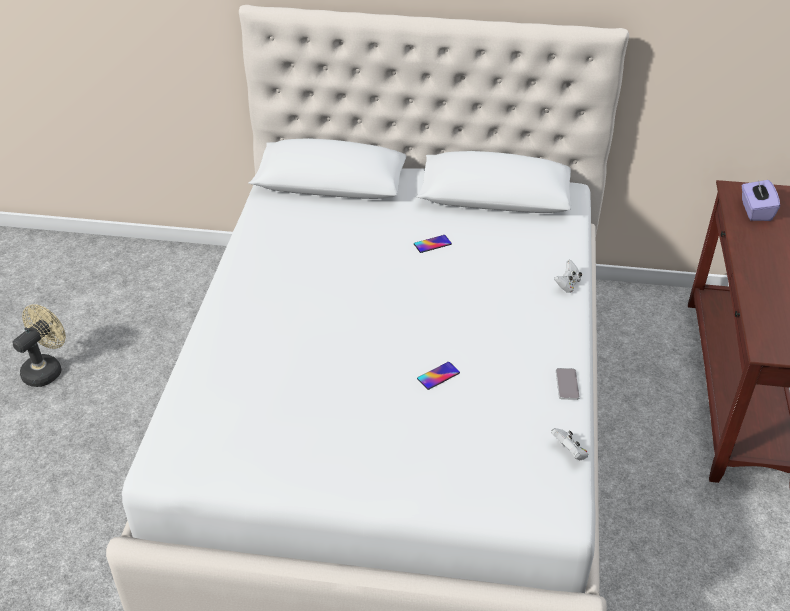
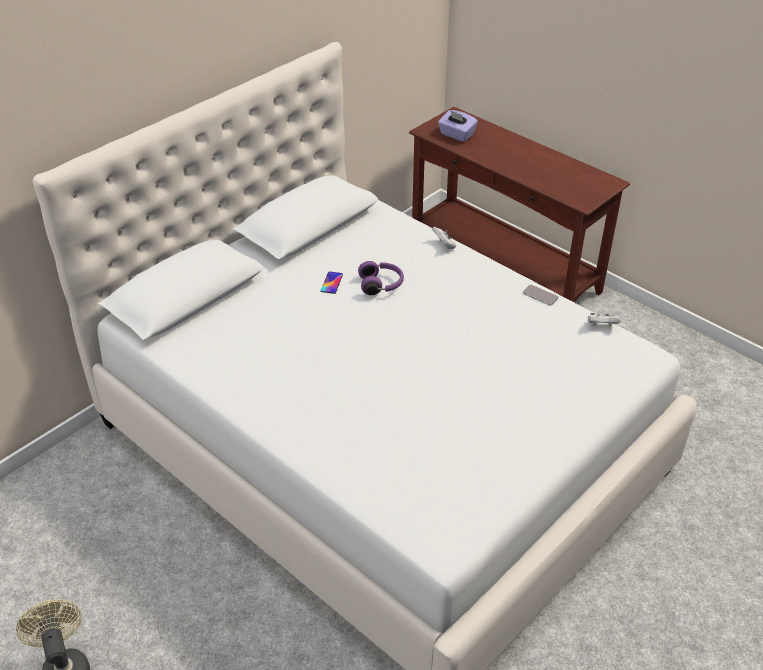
camera: 55 degrees left, 0 degrees up
phone [417,362,460,390] -> none
none -> purple headphones [358,261,404,295]

